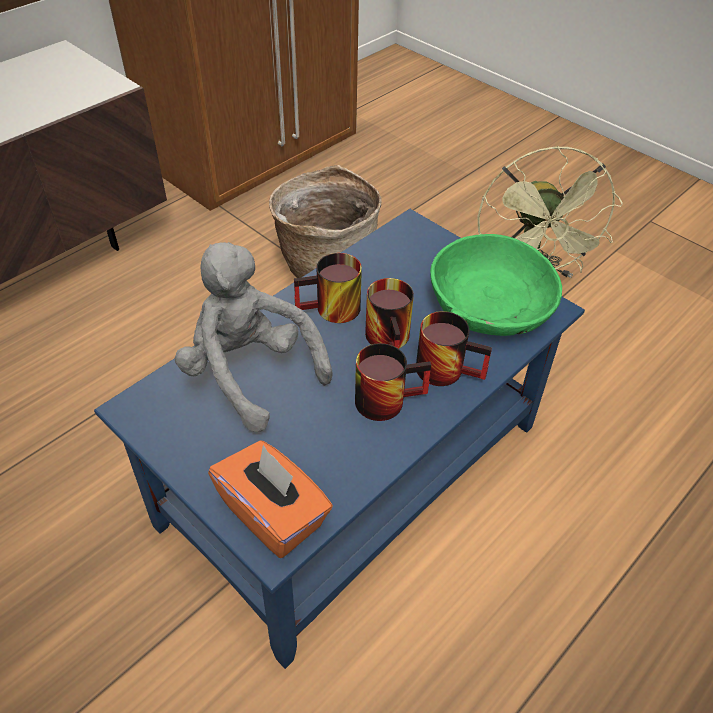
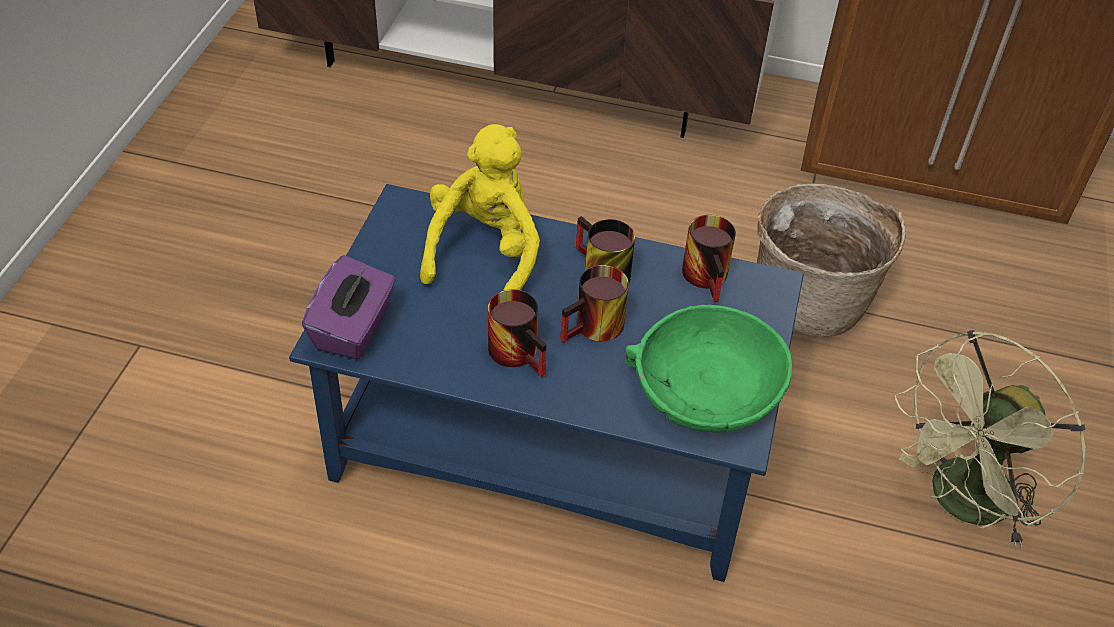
camera: 60 degrees right, 0 degrees up
grey plush toy [175,242,332,432] -> yellow plush toy [420,124,540,291]
orange tissue box [208,441,333,558] -> purple tissue box [302,255,396,360]
mug [416,311,492,386] -> mug moved to [682,215,736,302]

